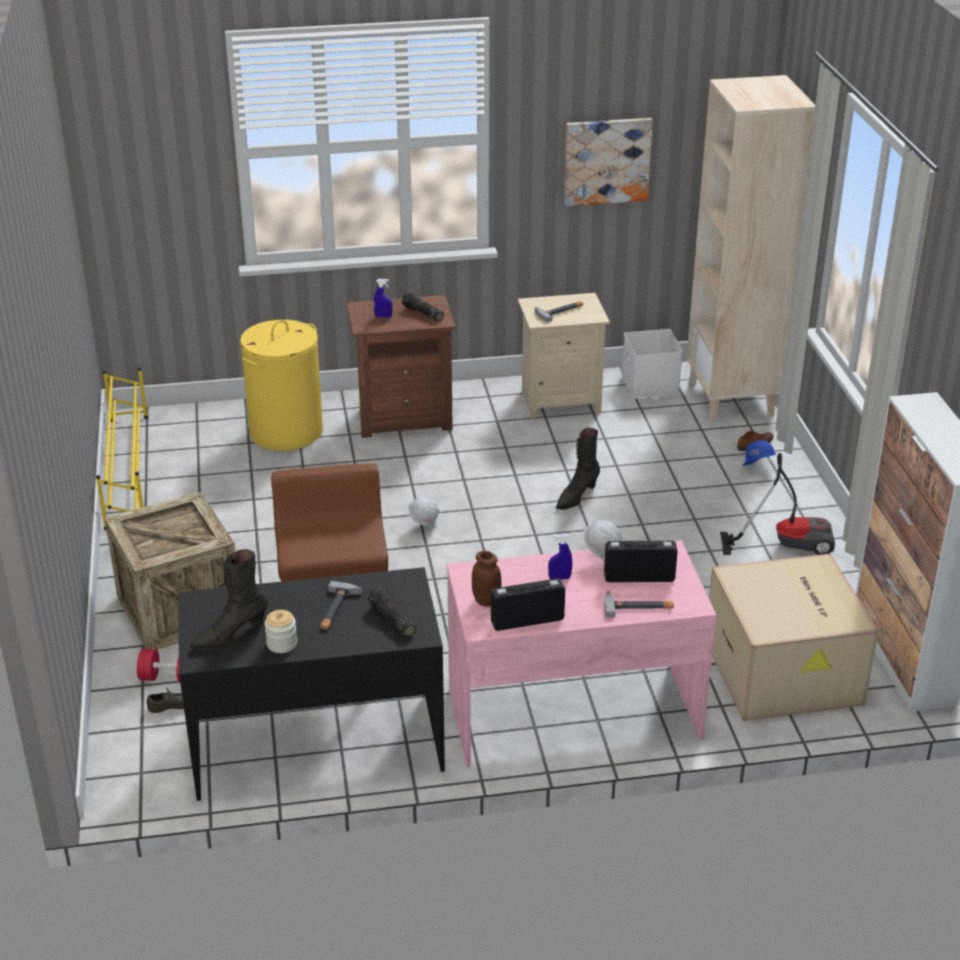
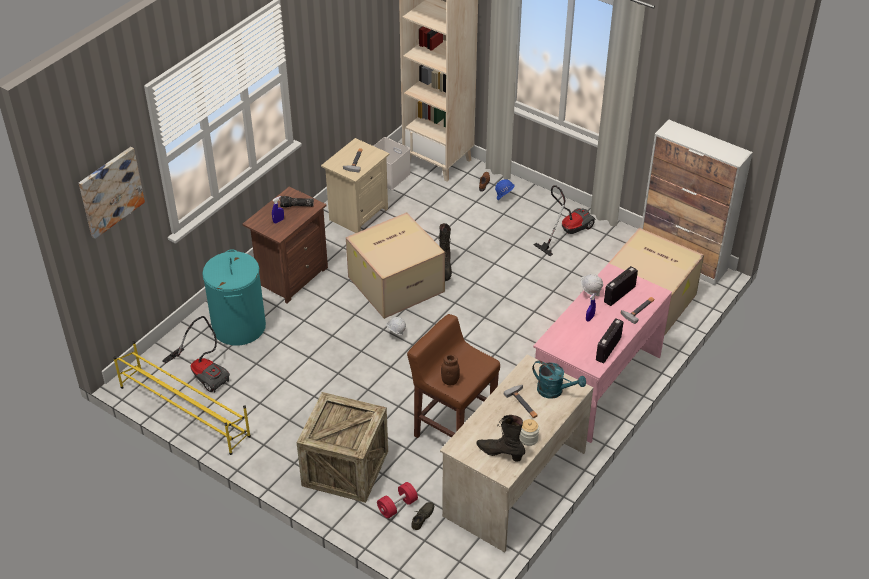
camera: 45 degrees left, 10 degrees up
black desk [178,567,445,801] -> beige desk [440,354,593,552]
black boot [190,549,268,651] -> black boot turned 105 degrees clockwise [476,415,525,462]
yellow laundry basket [240,320,323,451] -> turquoise laundry basket [202,249,266,346]
flashlight [368,587,416,637] -> turquoise watering can [532,361,586,399]
brown jar [472,551,501,607] -> brown jar moved to [441,355,460,385]
picture [564,118,653,206] -> picture moved to [79,147,145,239]
none -> vacuum cleaner [162,316,230,393]
none -> cardboard box [346,212,445,319]

